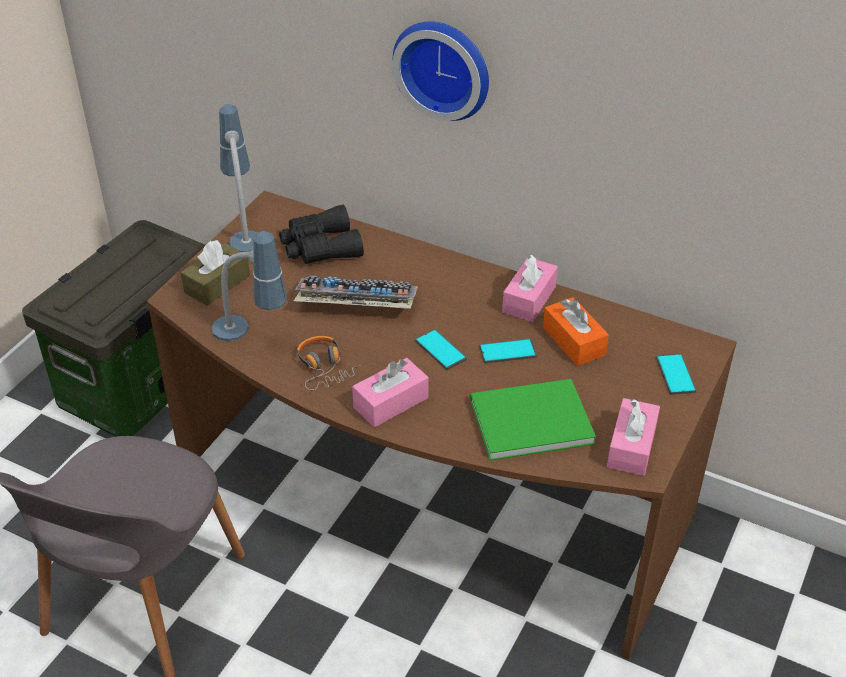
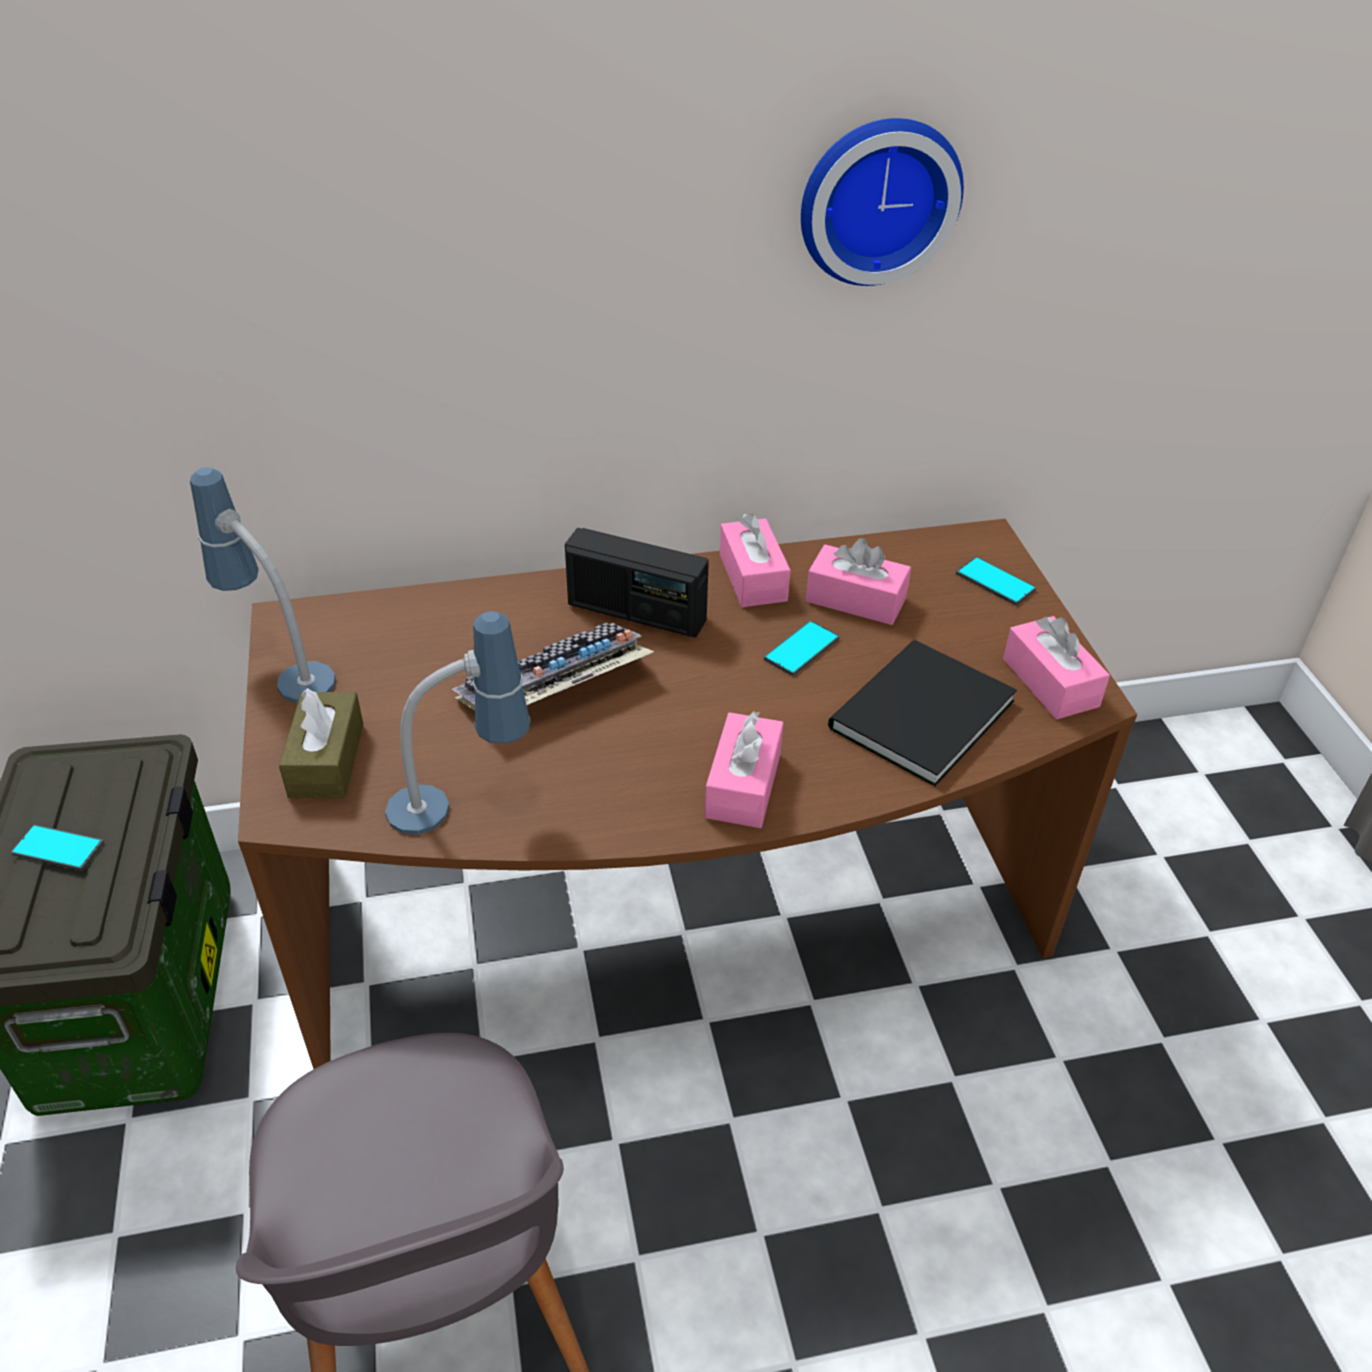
camera: 40 degrees left, 0 degrees up
black binoculars [279,205,364,264] -> none
headphones [297,336,361,390] -> none
wall clock [393,21,489,121] -> wall clock moved to [801,118,964,286]
phone [415,329,467,370] -> phone moved to [11,825,104,871]
green book [470,379,596,461] -> black book [828,640,1017,786]
orange tissue box [543,297,609,366] -> pink tissue box [806,538,911,625]
none -> radio [565,528,709,638]

